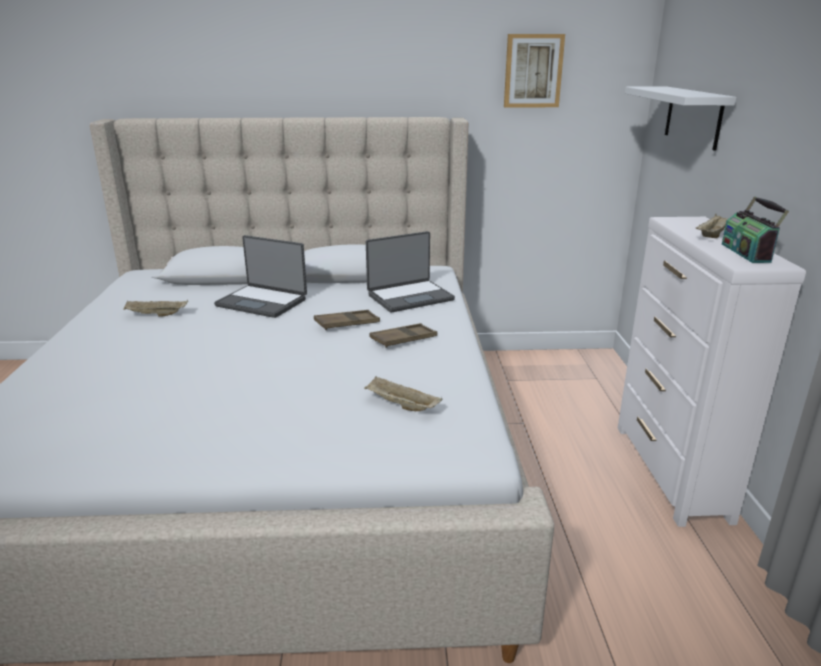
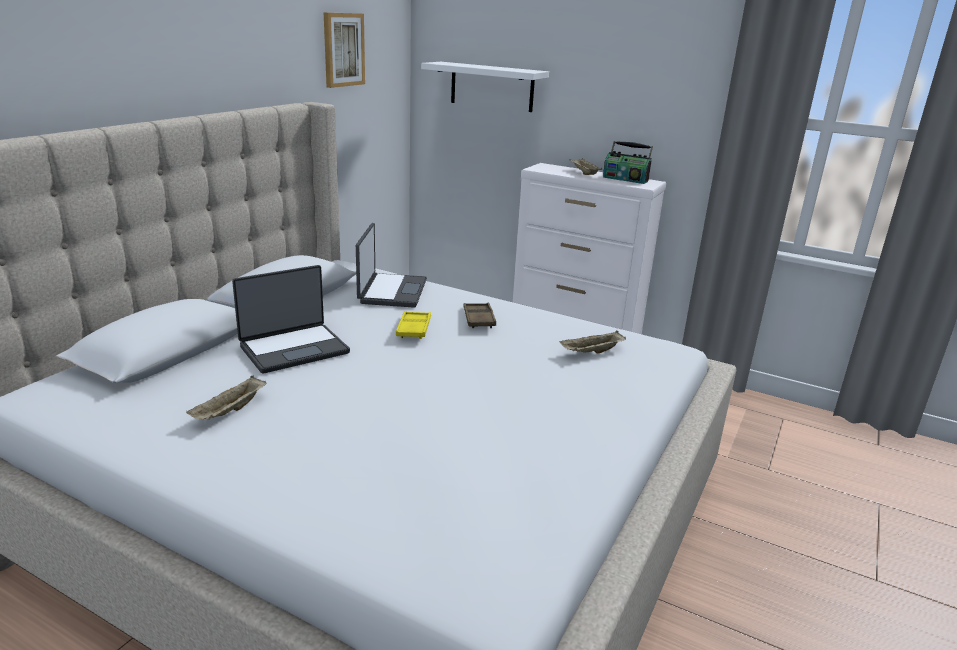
camera: 60 degrees left, 0 degrees up
brown tray [314,310,380,330] -> yellow tray [396,311,431,339]

